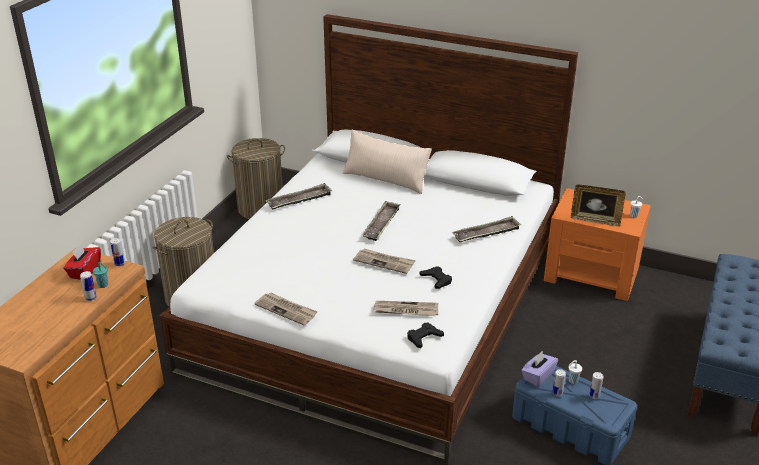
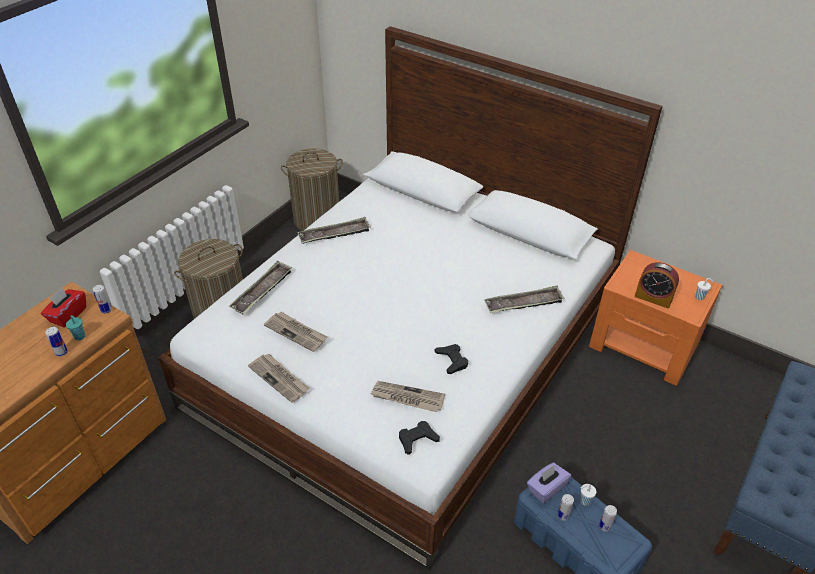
camera: 10 degrees right, 10 degrees up
beige pillow [343,130,432,194] -> none
newspaper [353,248,416,274] -> newspaper moved to [264,312,328,352]
tray [362,201,401,241] -> tray moved to [229,261,292,314]
picture frame [571,185,626,227] -> alarm clock [635,262,679,308]

